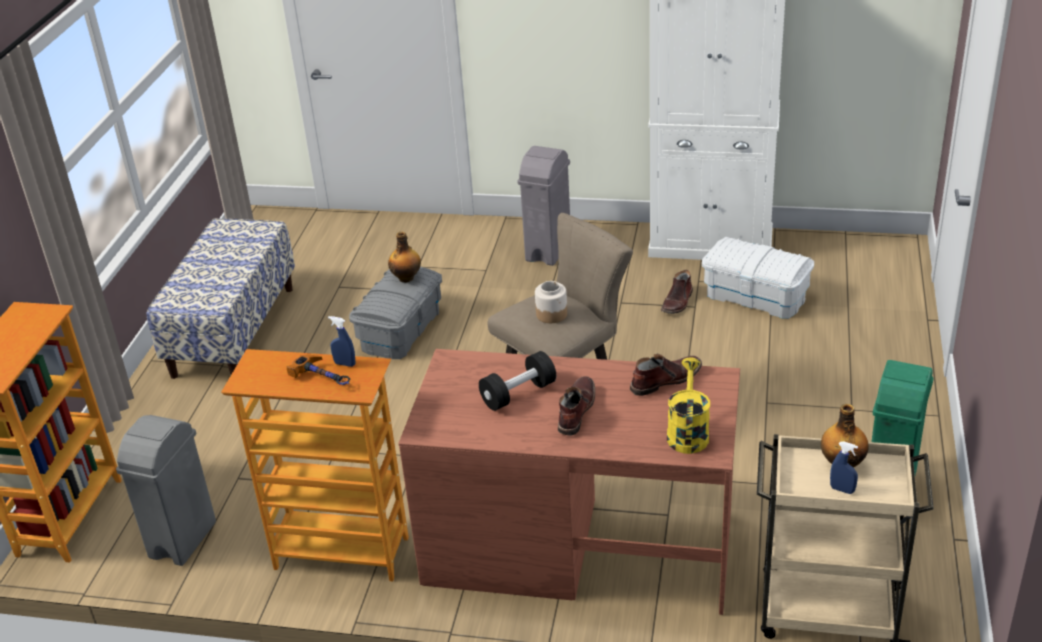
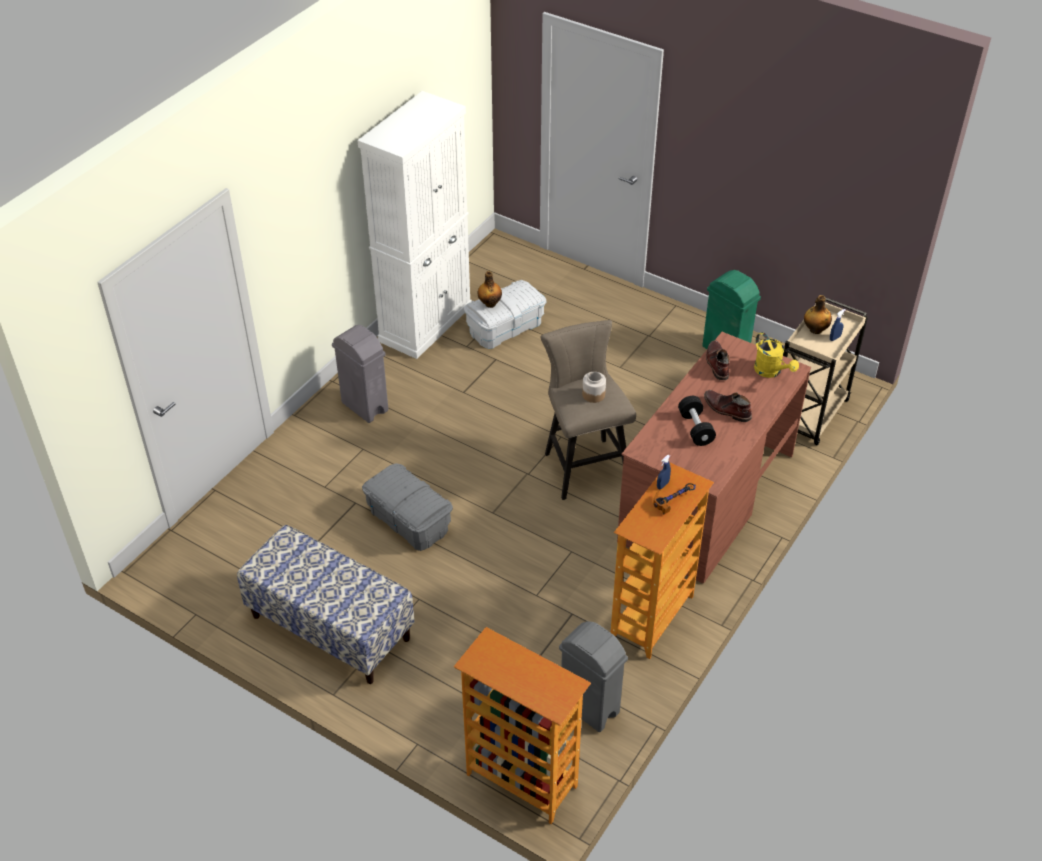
camera: 70 degrees left, 10 degrees up
bottle [388,232,421,283] -> bottle moved to [478,271,502,308]
brown boot [661,270,693,314] -> none
yellow watering can [667,357,710,454] -> yellow watering can turned 150 degrees counterclockwise [754,332,799,378]

